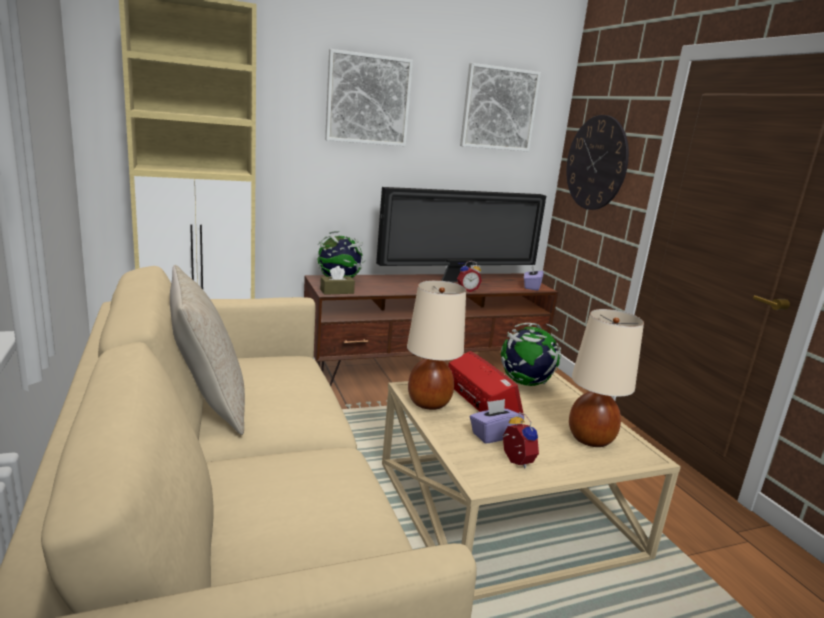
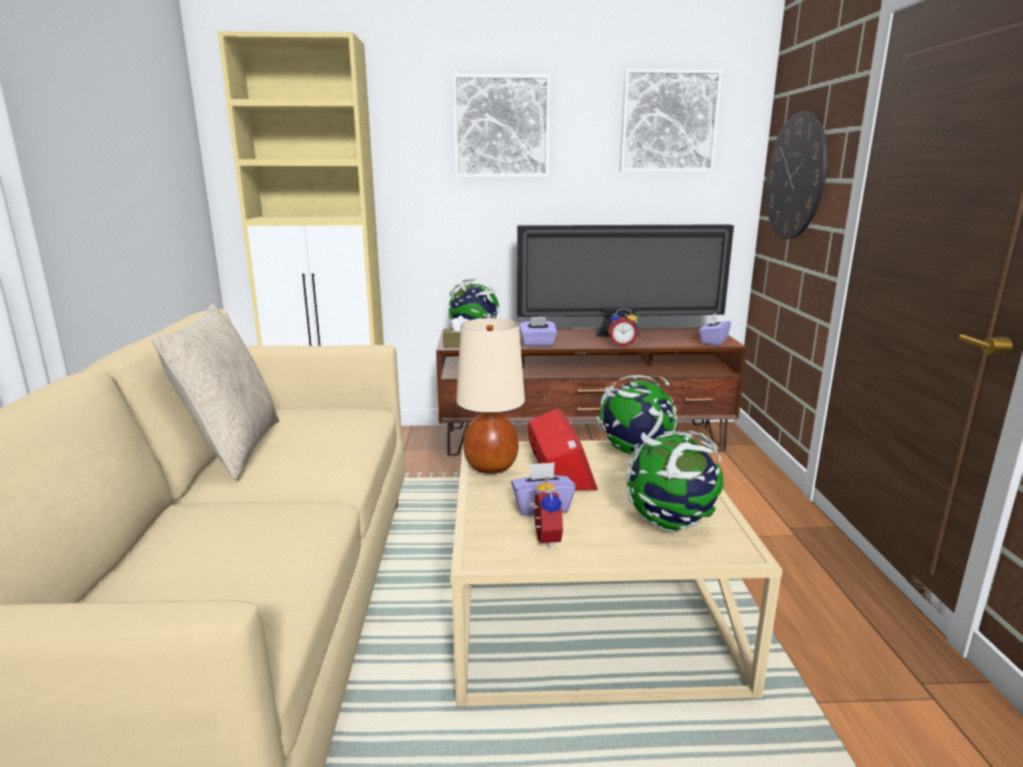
camera: 20 degrees right, 0 degrees up
beige table lamp [569,309,644,447] -> globe [626,431,723,532]
none -> purple tissue box [519,317,557,346]

